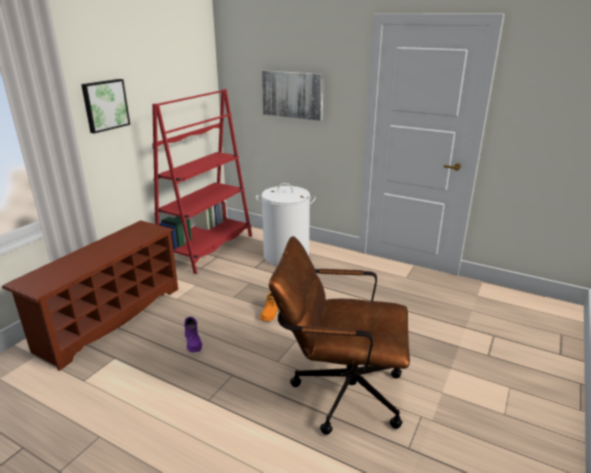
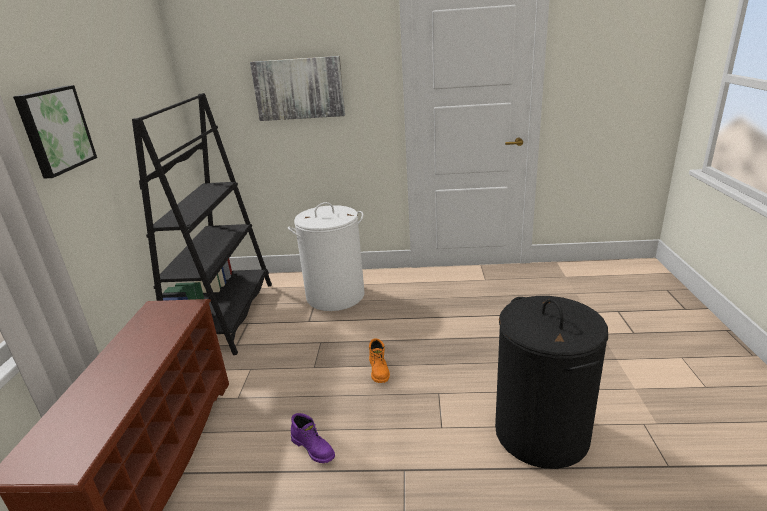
camera: 25 degrees left, 0 degrees up
red bookcase [152,89,252,274] -> black bookcase [132,93,272,355]
brown office chair [269,236,410,435] -> black laundry basket [495,296,608,469]

